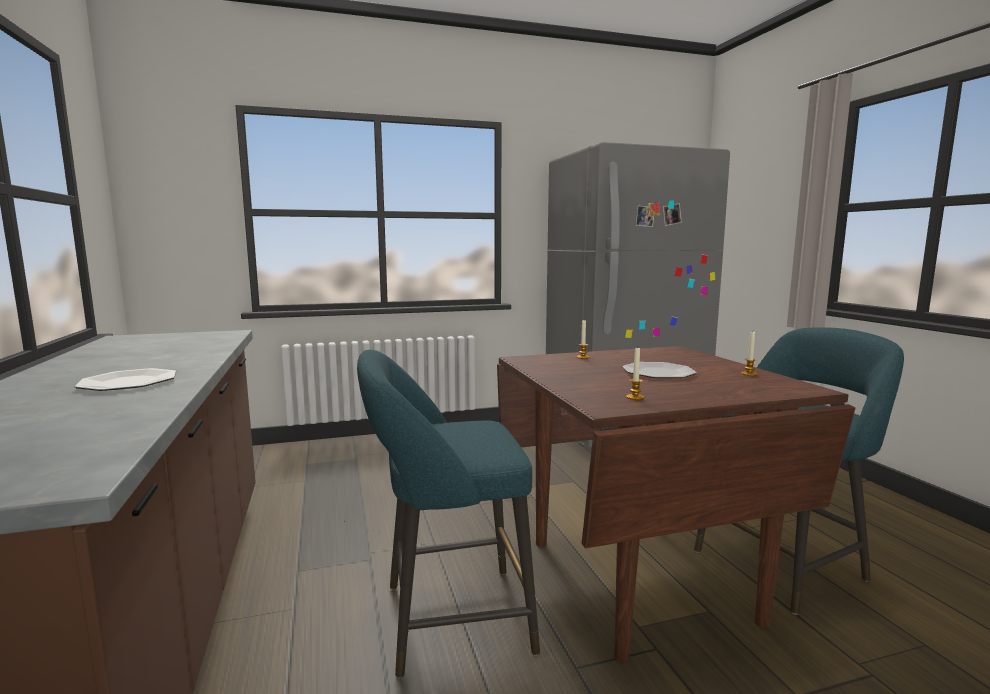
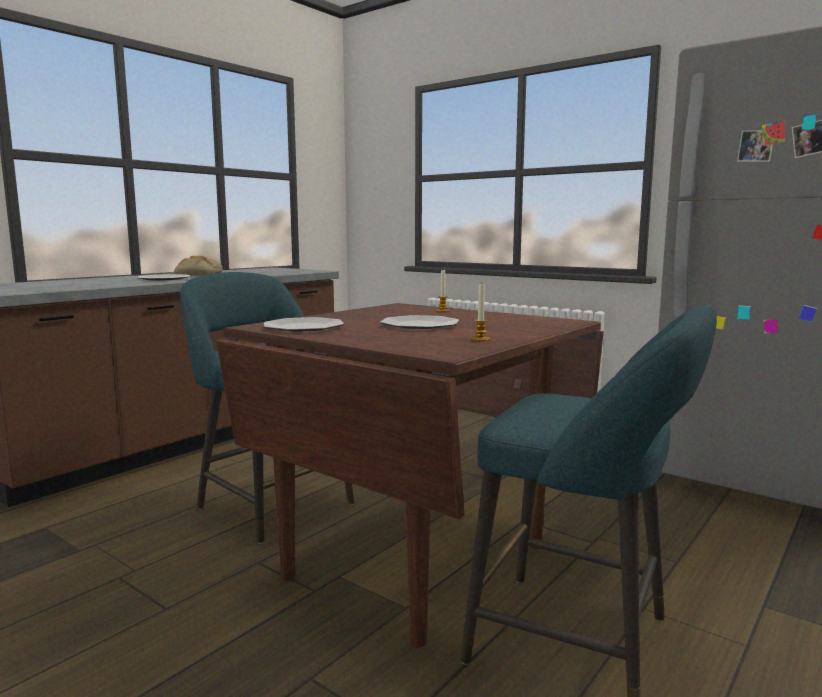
camera: 55 degrees right, 0 degrees up
candle [626,347,644,400] -> plate [264,317,344,332]
none -> bread [174,256,223,275]

